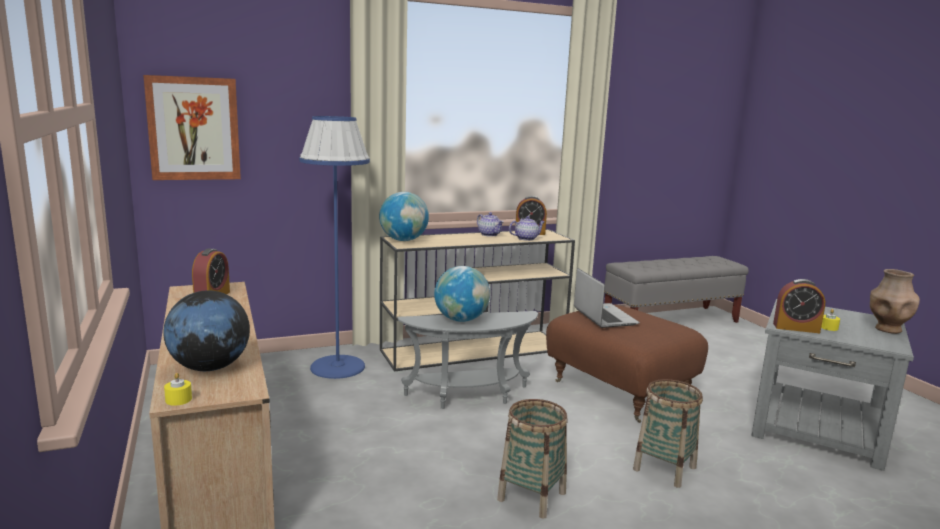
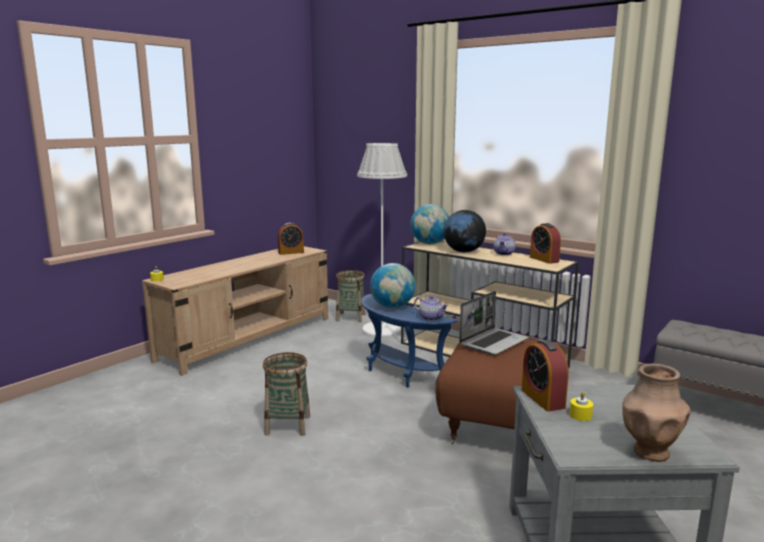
camera: 60 degrees right, 0 degrees up
picture [143,75,241,180] -> none
globe [163,290,250,371] -> globe moved to [444,210,486,253]
blue floor lamp [299,116,370,379] -> white floor lamp [357,143,407,336]
grey side table [397,311,538,409] -> blue side table [361,294,457,387]
teapot [509,216,545,241] -> teapot moved to [414,295,449,321]
basket [633,379,703,488] -> basket moved to [336,270,365,322]

